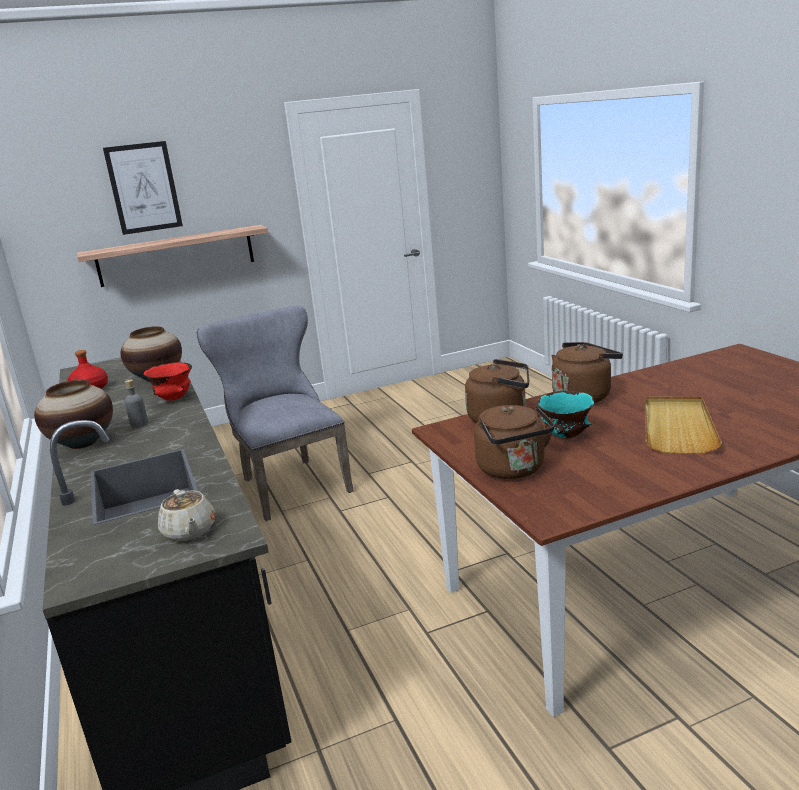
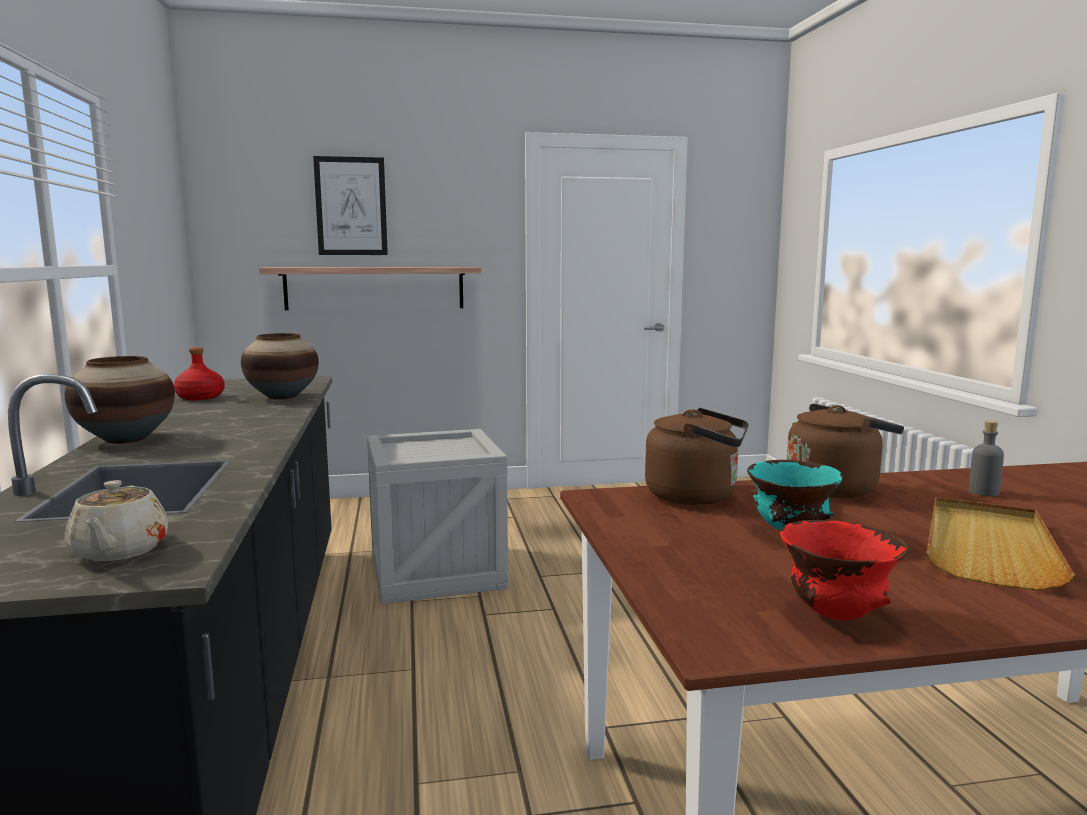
camera: 10 degrees right, 10 degrees down
grey bottle [124,380,148,428] -> grey bottle moved to [969,421,1004,496]
red bowl [144,362,192,401] -> red bowl moved to [780,520,908,620]
grey chair [197,306,354,521] -> crate [367,429,508,604]
brown kettle [474,405,555,479] -> none

